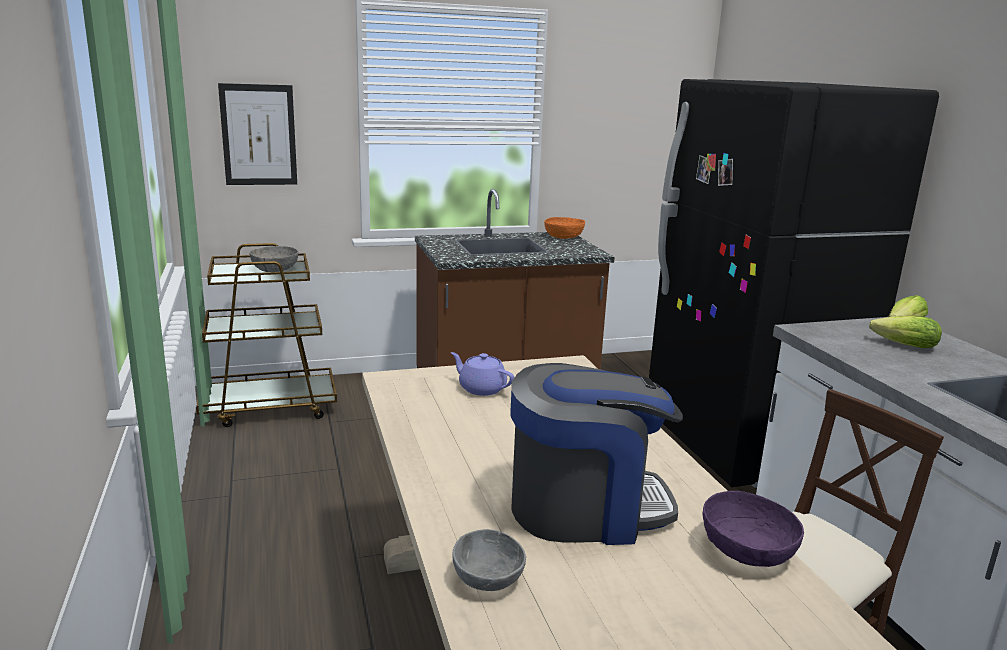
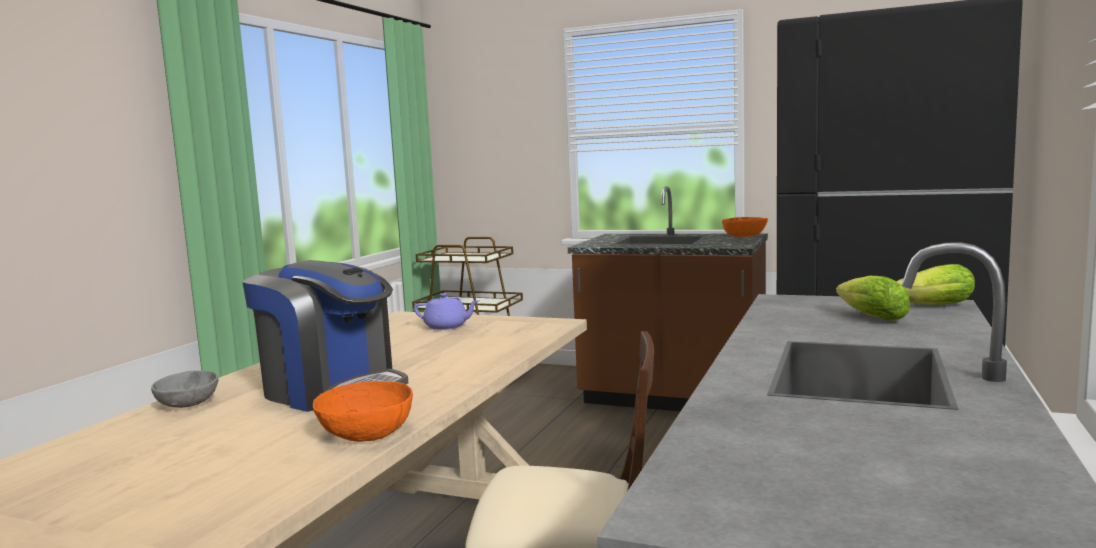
camera: 40 degrees right, 10 degrees down
picture [218,83,297,185] -> none
grey bowl [249,246,299,272] -> none
purple teapot [451,352,514,396] -> purple teapot turned 120 degrees clockwise [414,293,479,330]
purple bowl [703,491,804,567] -> orange bowl [313,381,413,442]

